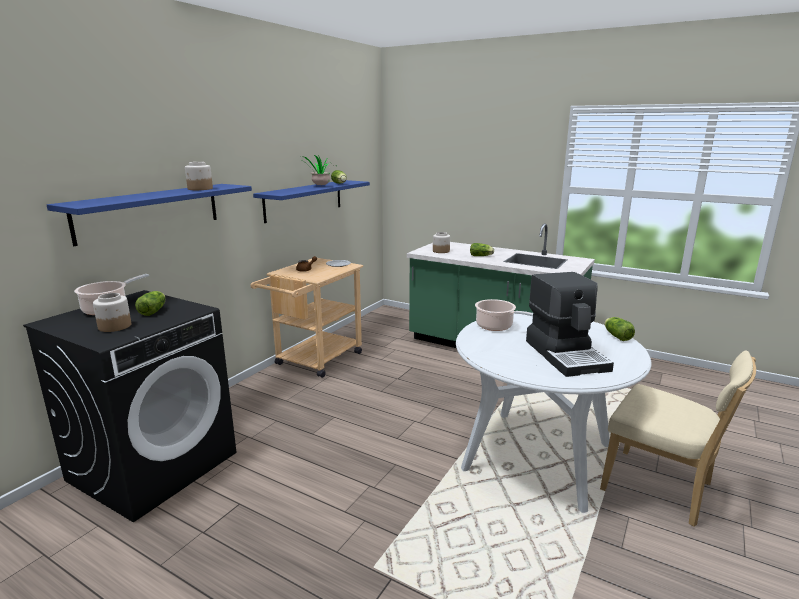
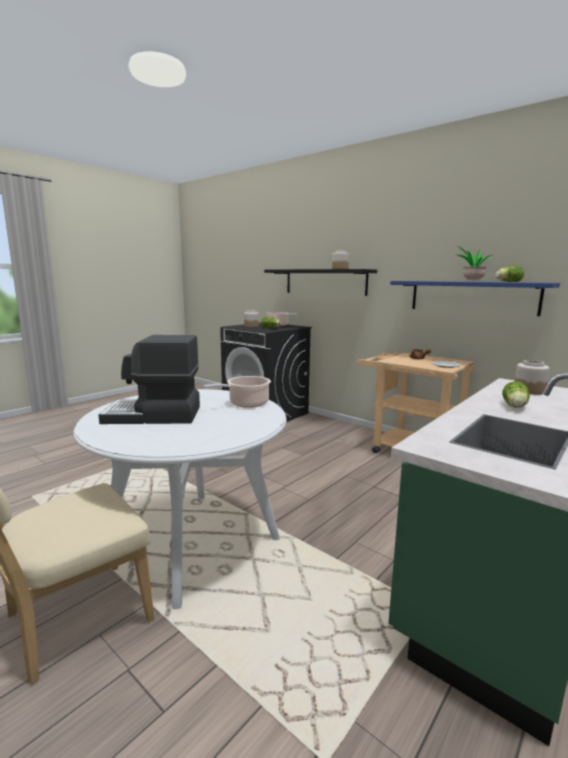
camera: 100 degrees right, 5 degrees down
blue shelf [47,184,252,246] -> black shelf [264,269,377,296]
lettuce [604,317,635,341] -> none

